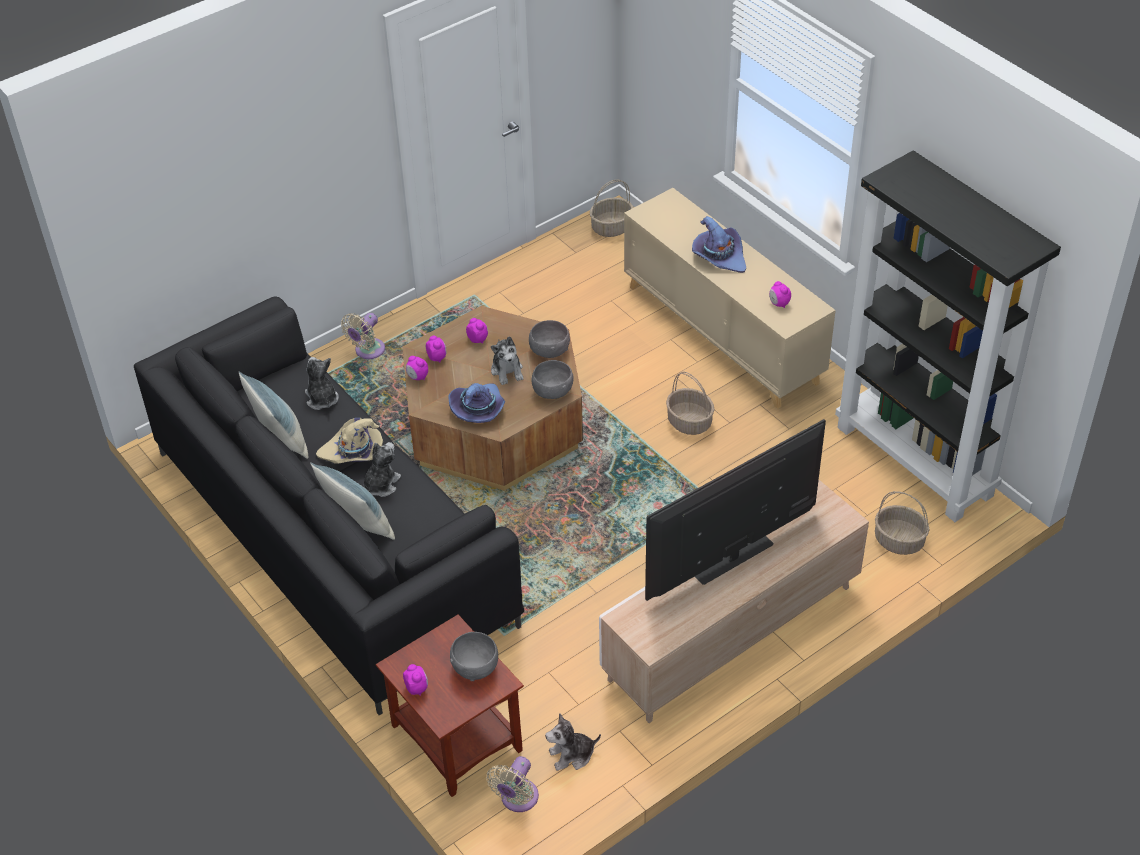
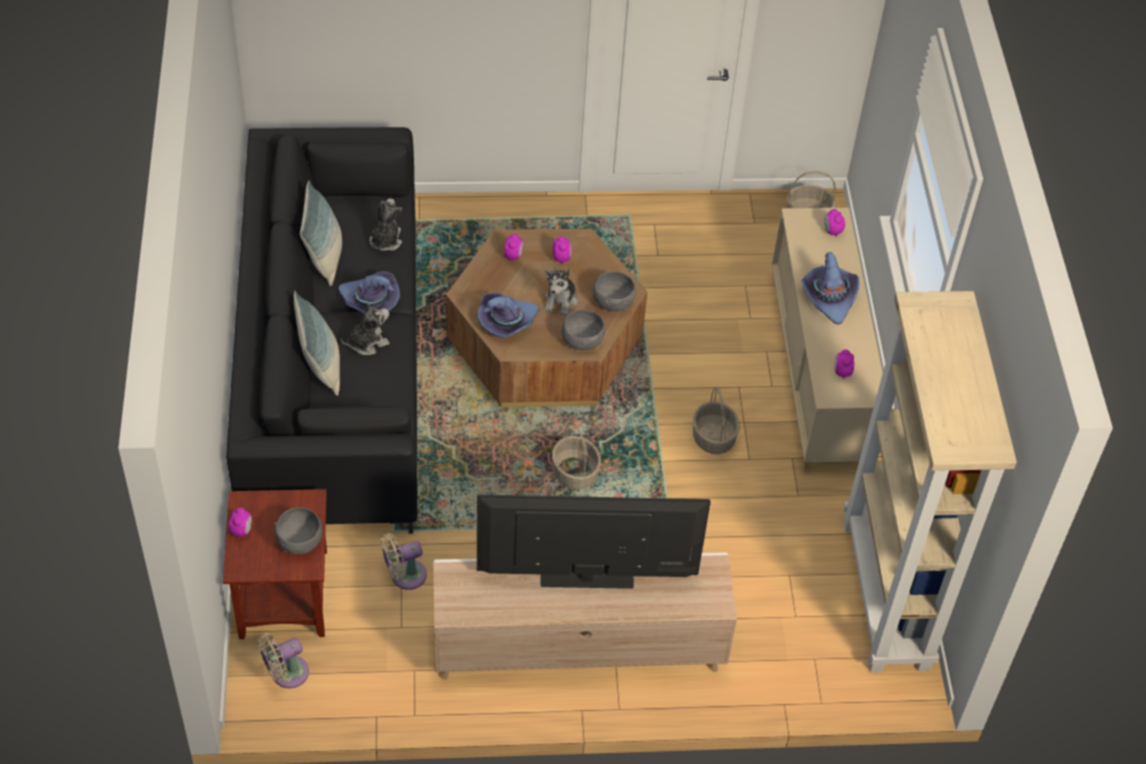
camera: 30 degrees right, 5 degrees up
beige hat [316,418,383,463] -> purple hat [338,271,400,313]
beige fan [341,313,385,359] -> beige fan moved to [381,533,427,590]
alarm clock [406,356,428,380] -> alarm clock moved to [824,209,845,237]
plush toy [545,713,601,771] -> none
black bookcase [835,150,1061,522] -> beige bookcase [843,291,1017,672]
basket [875,491,930,555] -> basket moved to [552,422,601,490]

